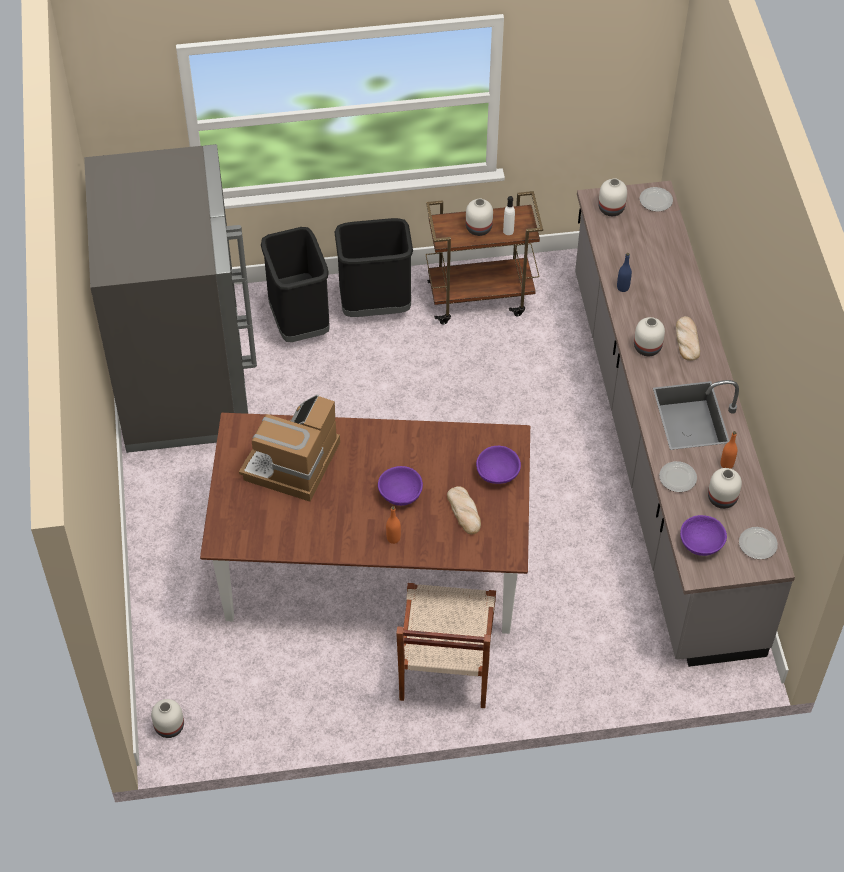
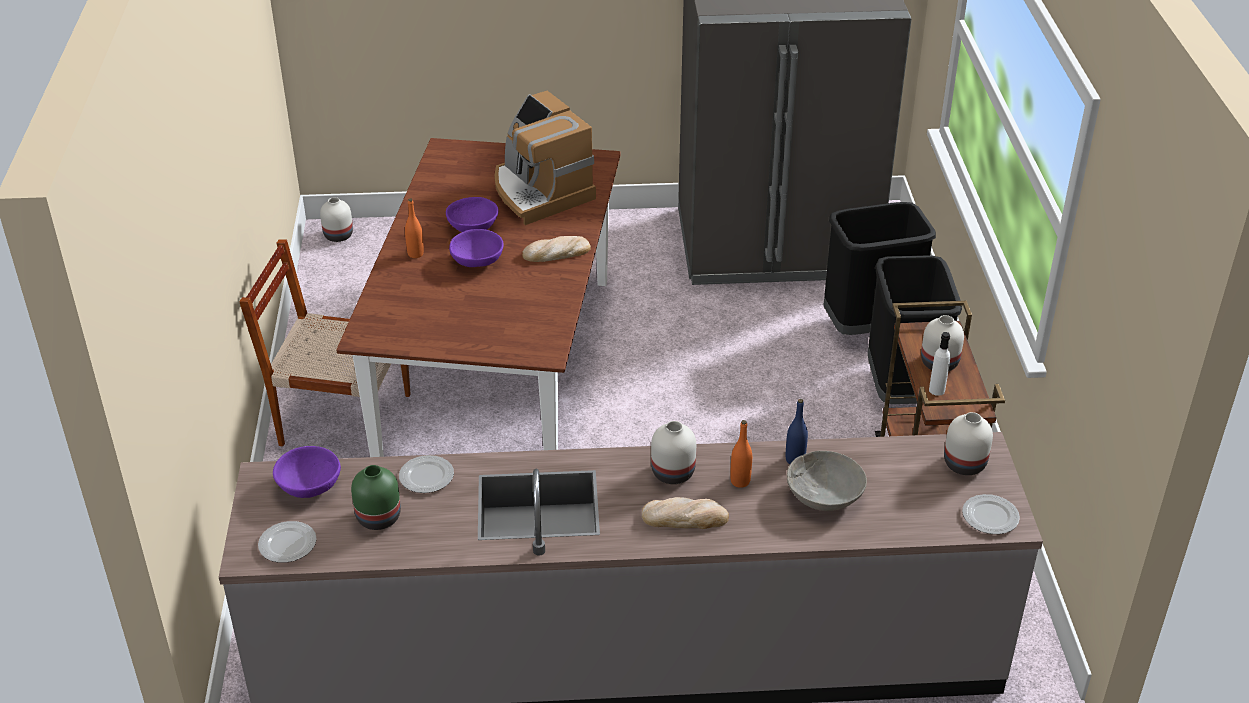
camera: 95 degrees right, 15 degrees down
coffee machine [239,394,340,502] -> coffee machine turned 150 degrees counterclockwise [494,91,596,225]
bread [447,486,481,535] -> bread moved to [522,236,591,262]
purple bowl [476,446,521,484] -> purple bowl moved to [446,197,499,232]
white vase [708,468,742,509] -> green vase [351,465,401,530]
orange bottle [721,431,737,469] -> orange bottle moved to [730,420,752,488]
none -> grey bowl [787,451,867,511]

